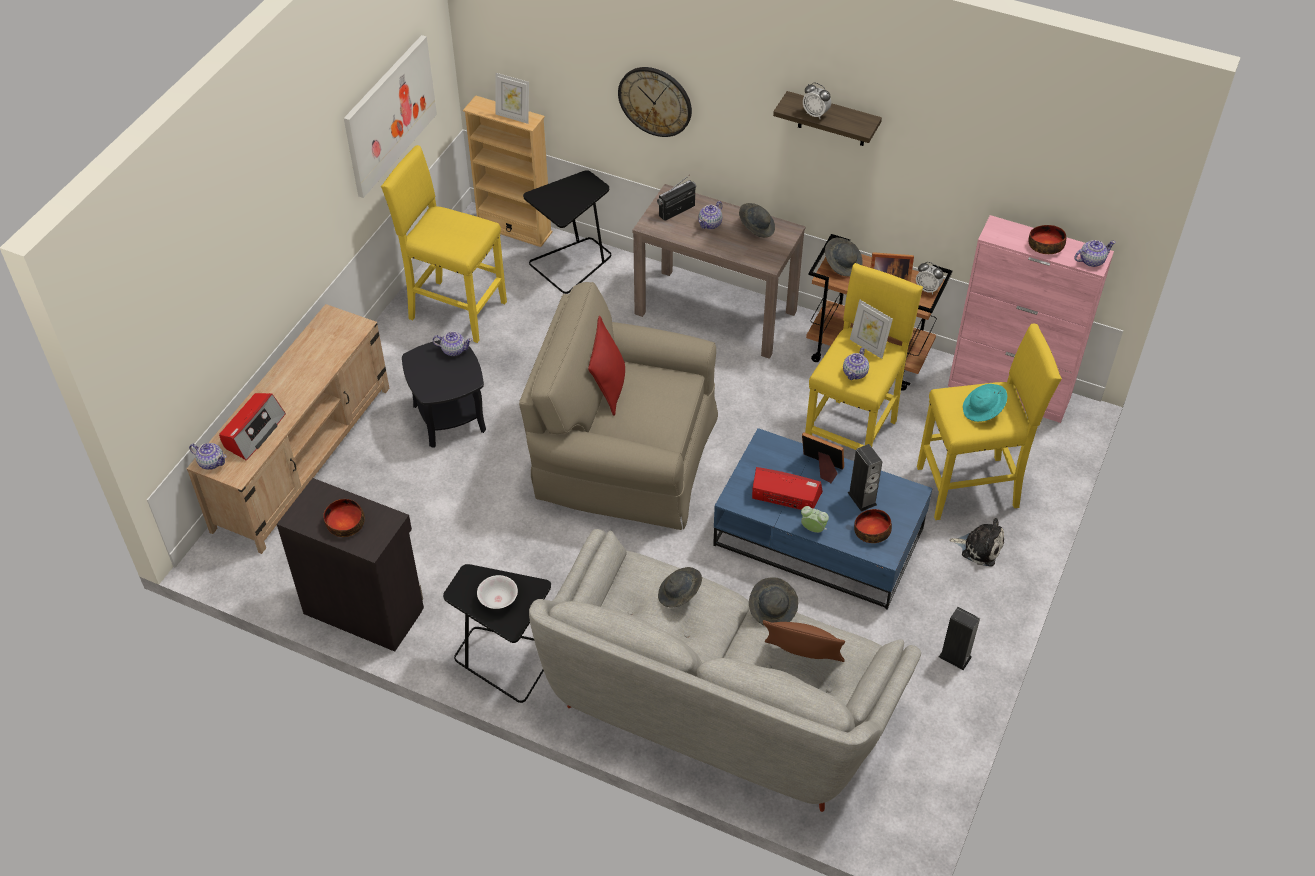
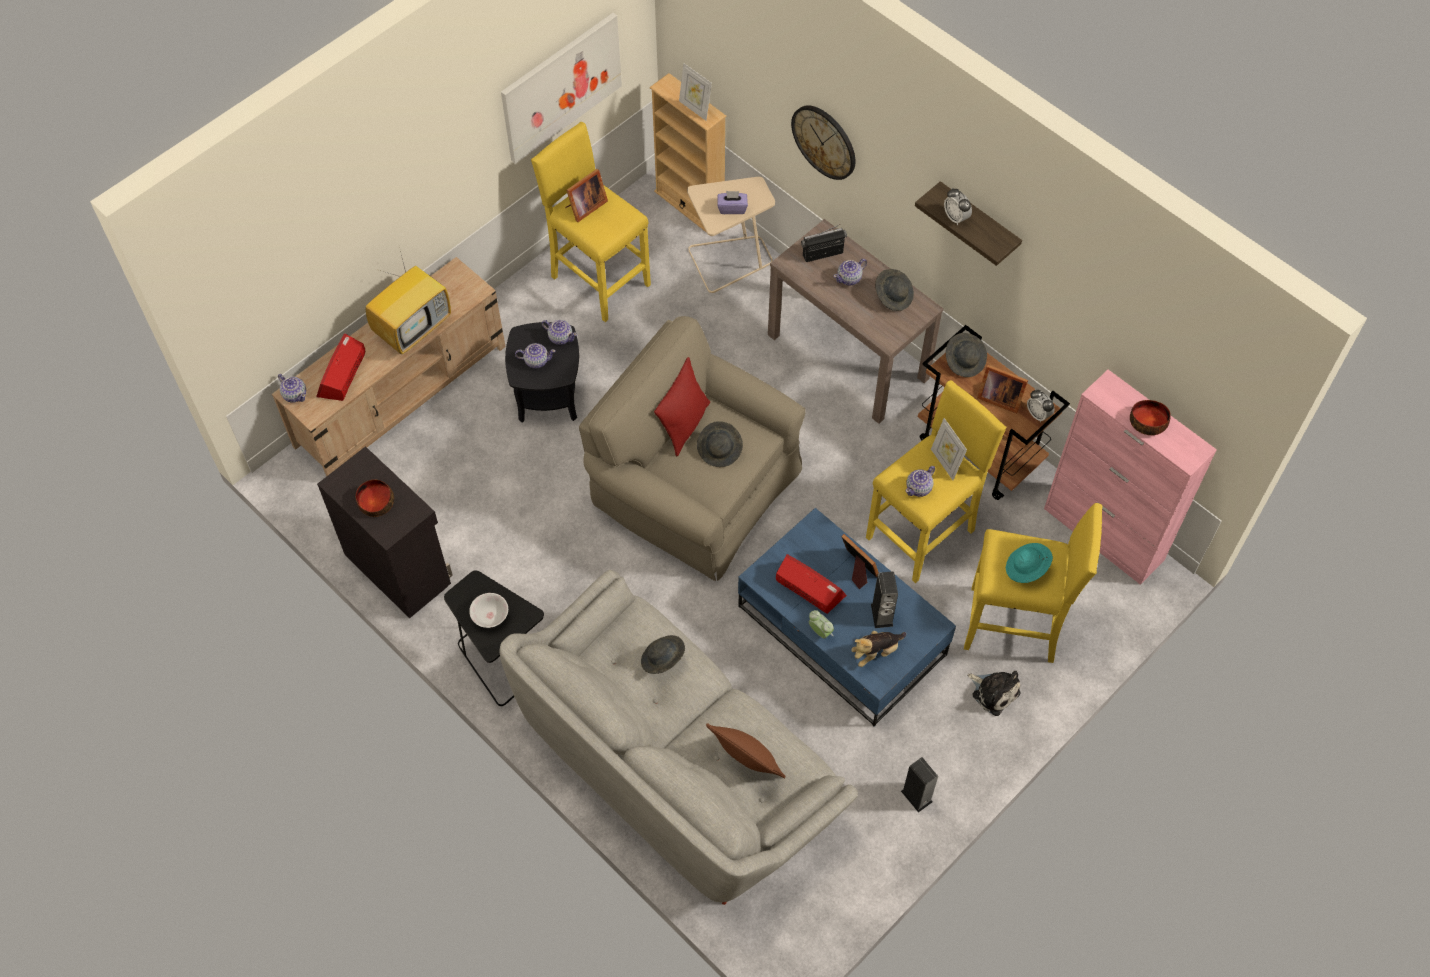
camera: 20 degrees right, 10 degrees up
radio [219,393,286,460] -> radio turned 150 degrees clockwise [316,333,365,401]
black side table [523,170,611,294] -> beige side table [687,177,775,293]
grey hat [749,577,798,625] -> grey hat moved to [697,421,743,467]
bowl [854,509,892,543] -> plush toy [851,631,906,667]
teapot [1074,240,1115,267] -> teapot moved to [515,343,556,368]
none -> television [365,251,451,354]
none -> picture frame [565,169,608,222]
none -> purple tissue box [717,191,748,214]

